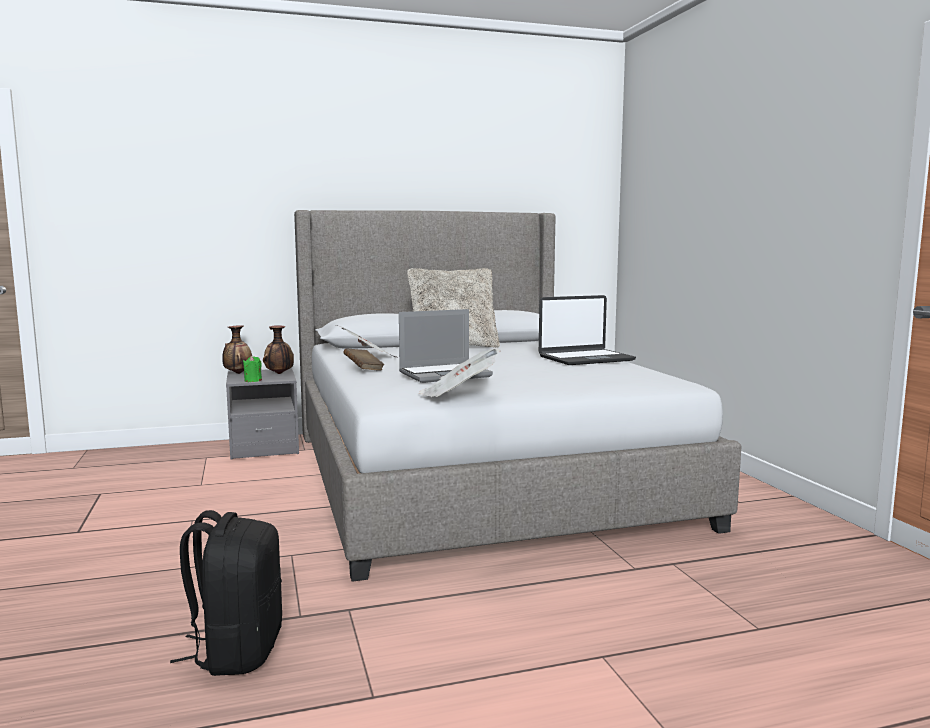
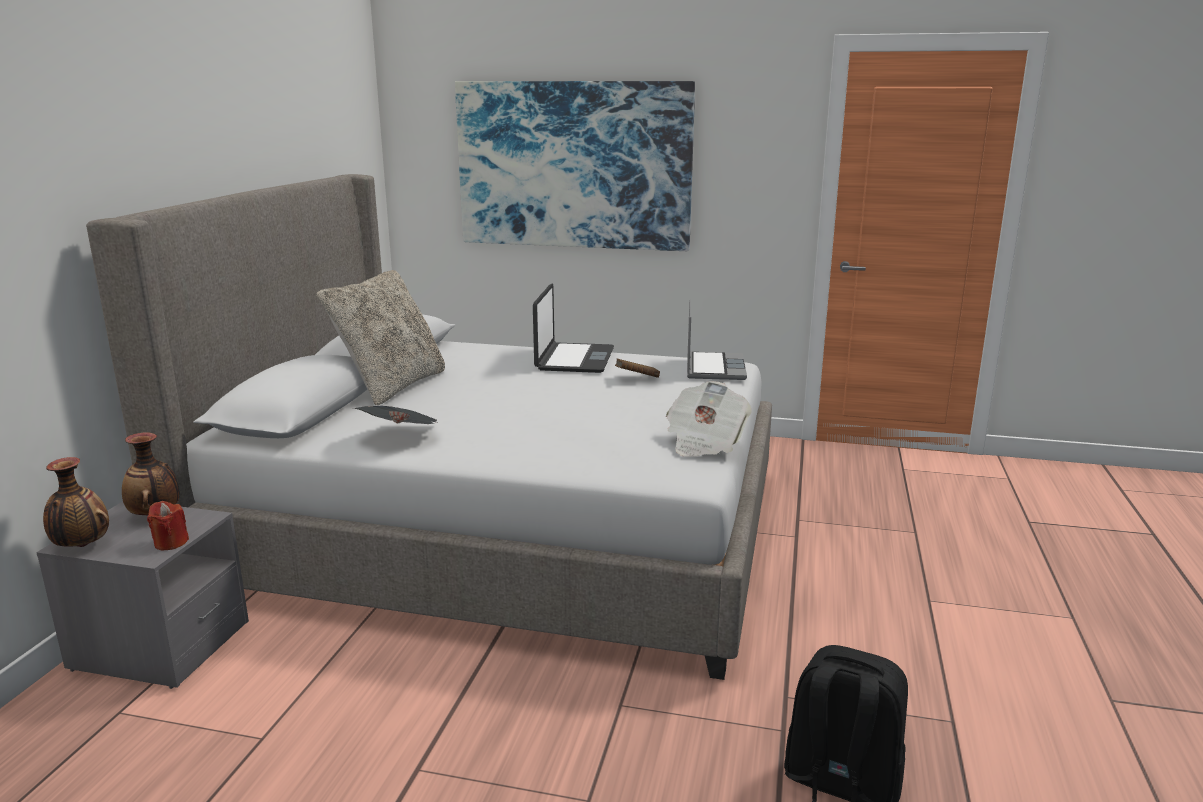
camera: 60 degrees left, 10 degrees up
green candle [243,356,262,382] -> red candle [147,501,189,550]
brown book [343,349,384,371] -> brown book moved to [615,359,660,378]
laptop [399,309,493,383] -> laptop moved to [687,299,747,380]
none -> picture [455,81,695,251]

